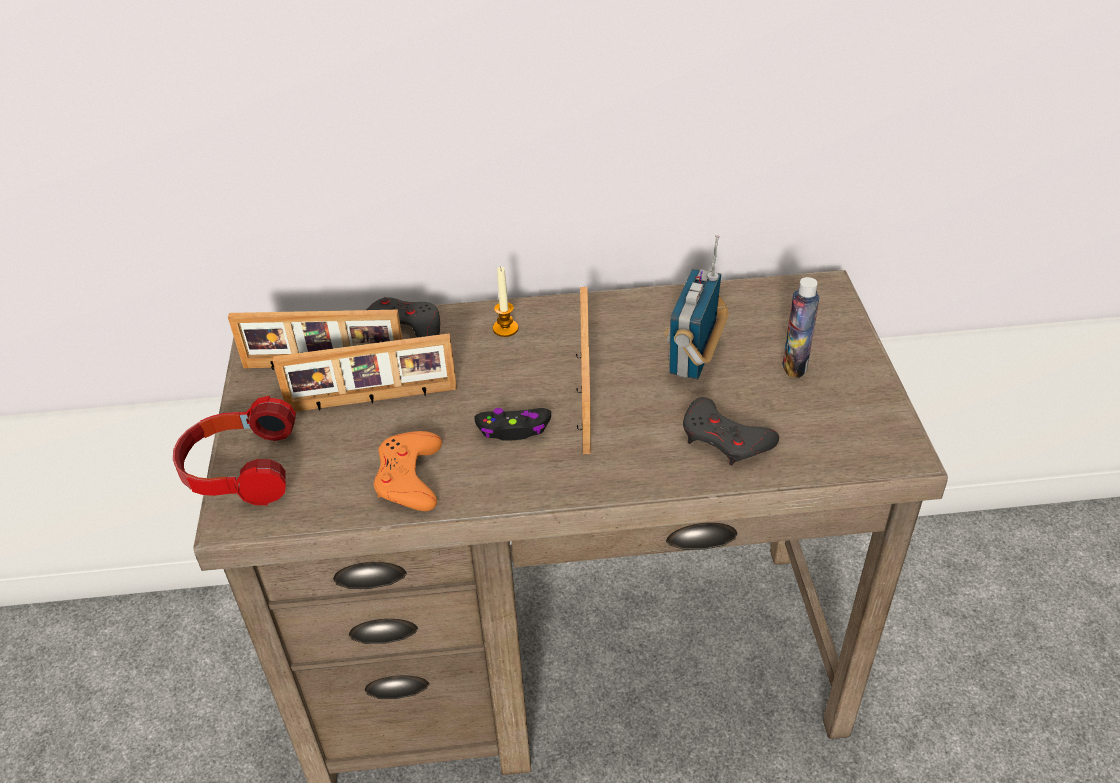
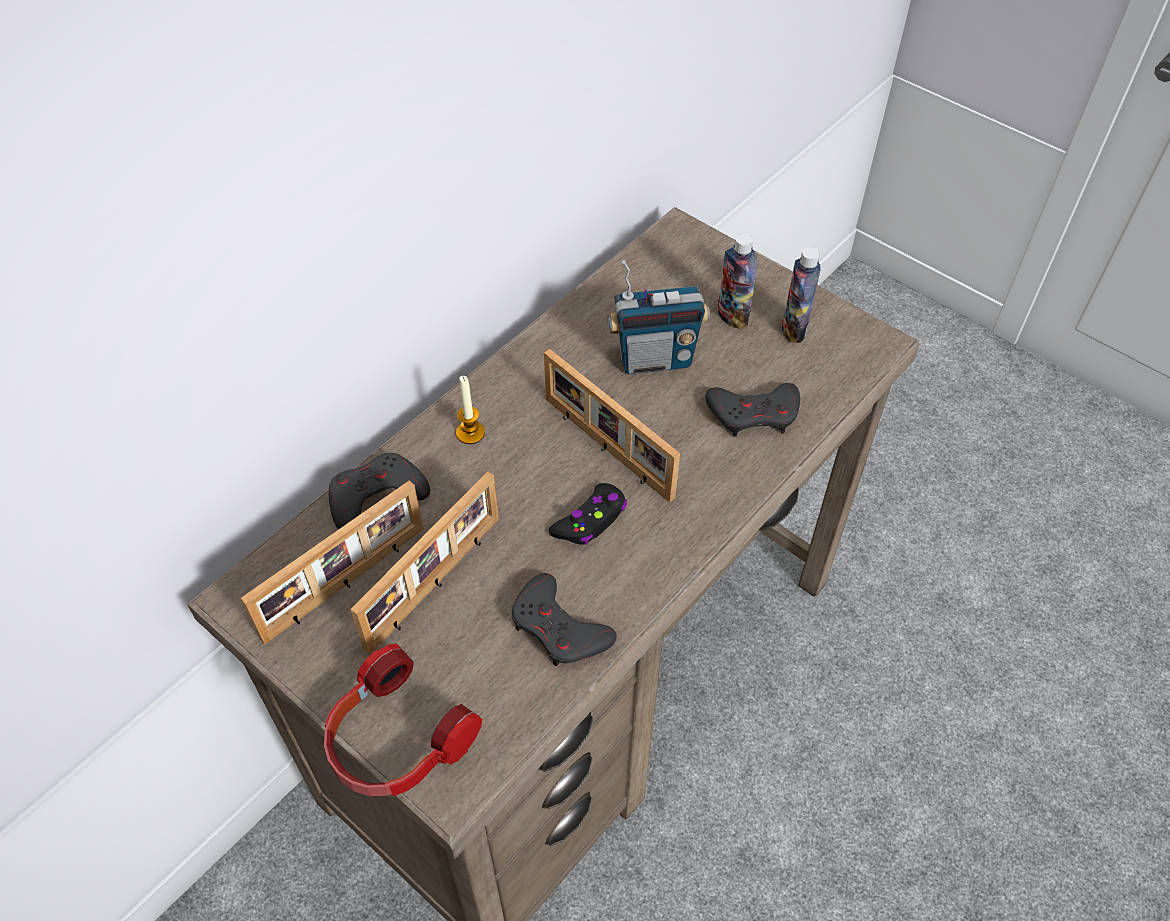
camera: 45 degrees left, 10 degrees up
orange game controller [374,431,442,511] -> grey game controller [512,573,617,666]
radio [664,235,729,380] -> radio turned 75 degrees counterclockwise [607,260,710,374]
none -> bottle [782,247,821,343]

